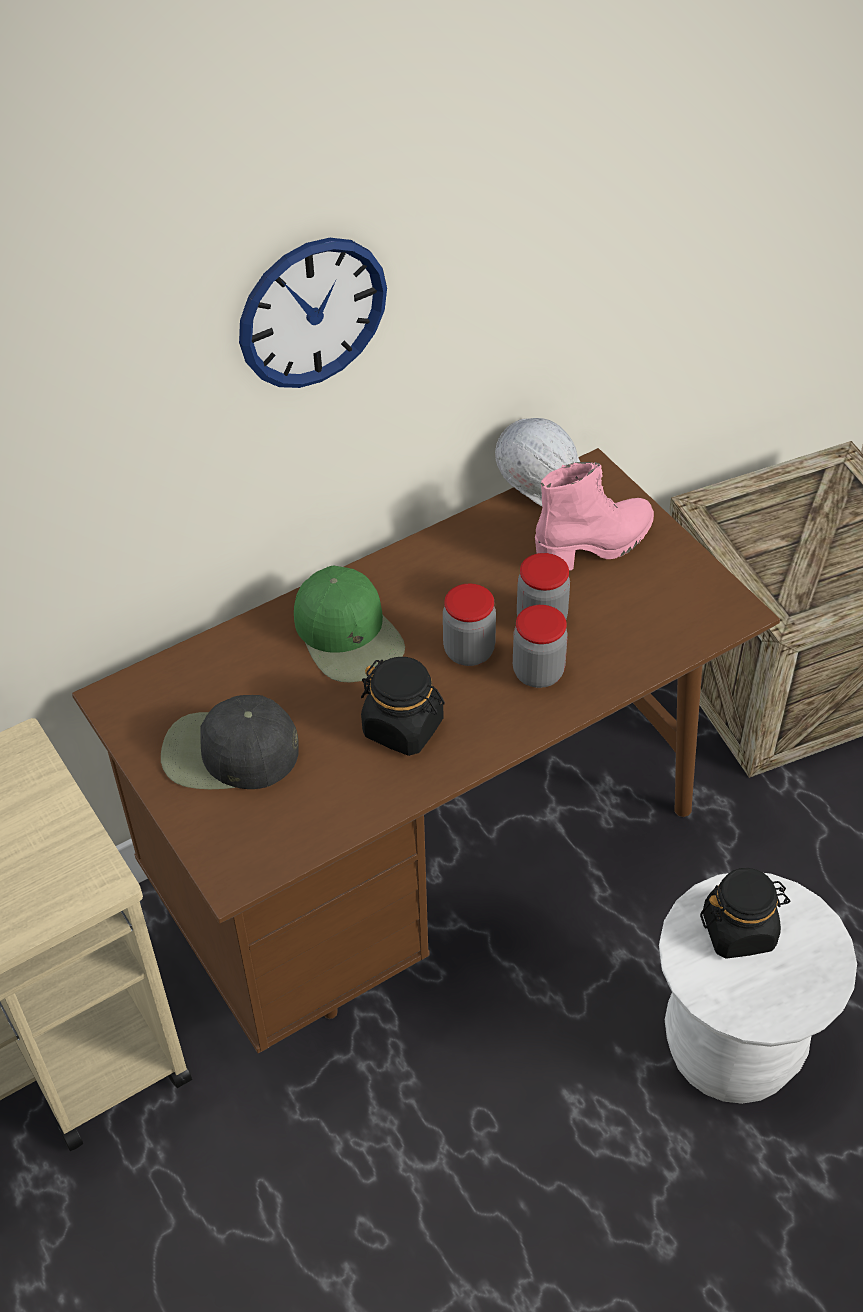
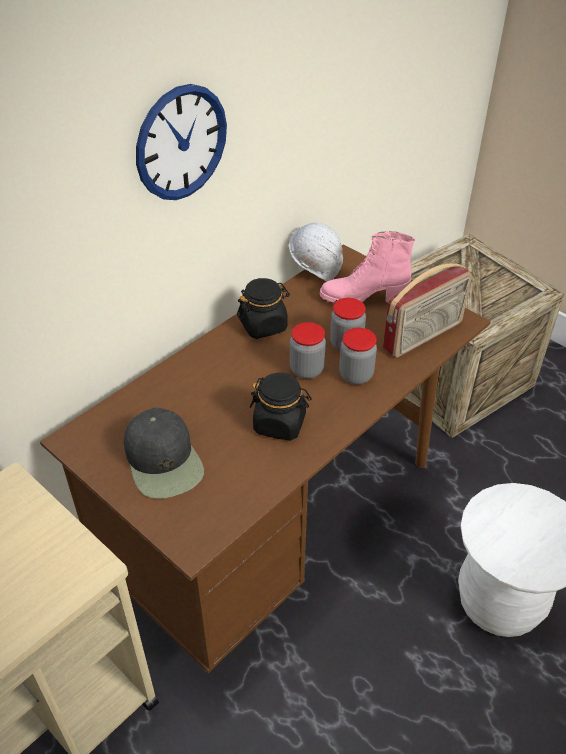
camera: 15 degrees left, 5 degrees down
black cap [161,695,299,789] -> black cap turned 105 degrees counterclockwise [124,408,204,499]
green cap [294,566,405,682] -> none
pink boot [535,462,654,570] -> pink boot turned 135 degrees counterclockwise [320,231,415,303]
black jar [700,868,790,959] -> black jar moved to [237,278,290,339]
none -> radio [383,263,472,358]

